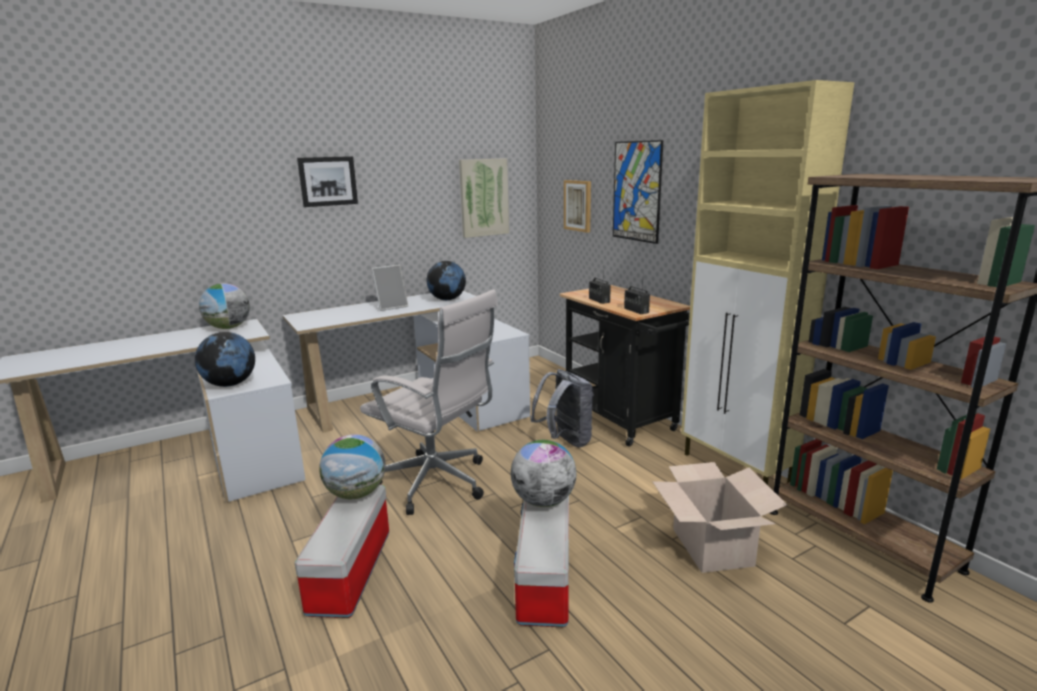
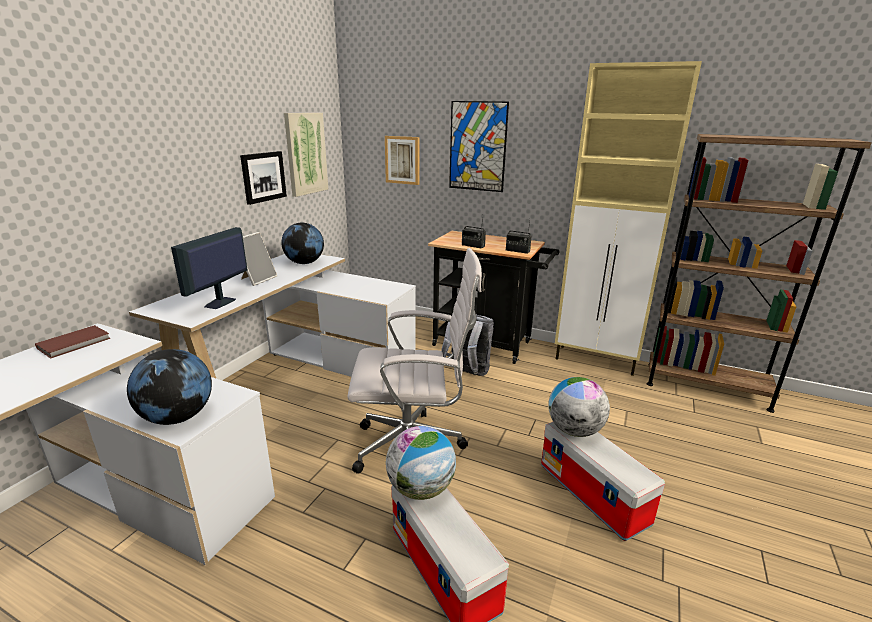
camera: 35 degrees left, 5 degrees up
globe [199,283,250,329] -> brown book [35,325,111,359]
picture [297,156,358,207] -> picture moved to [240,151,287,205]
cardboard box [652,462,787,573] -> none
none -> monitor [171,227,247,309]

